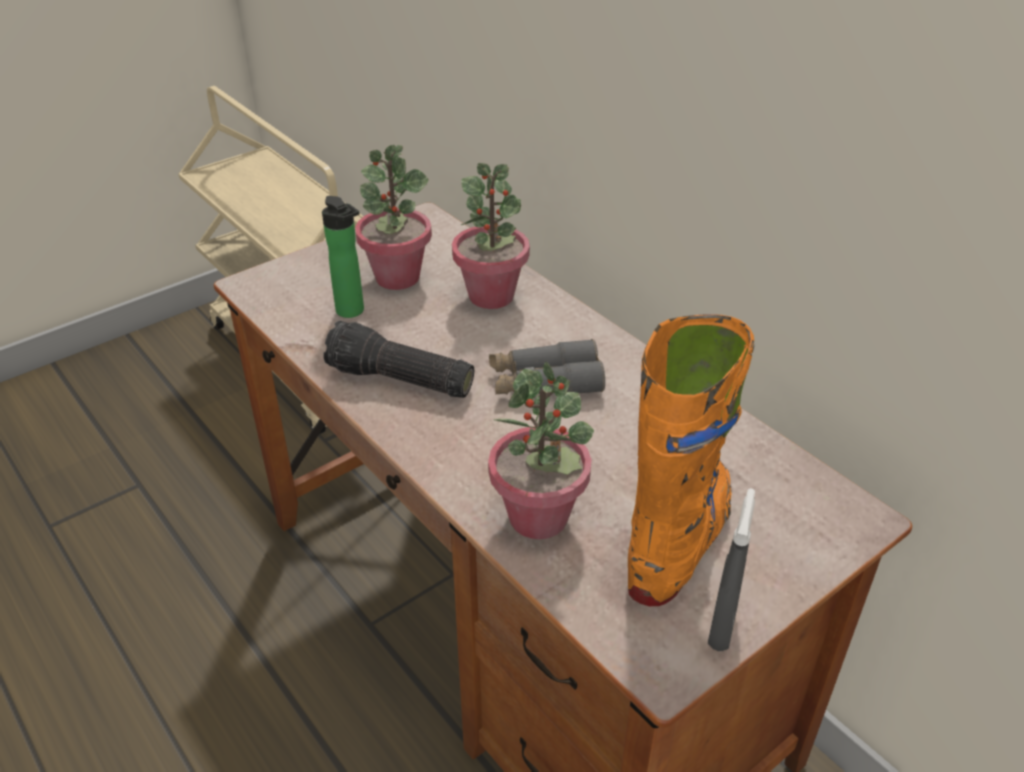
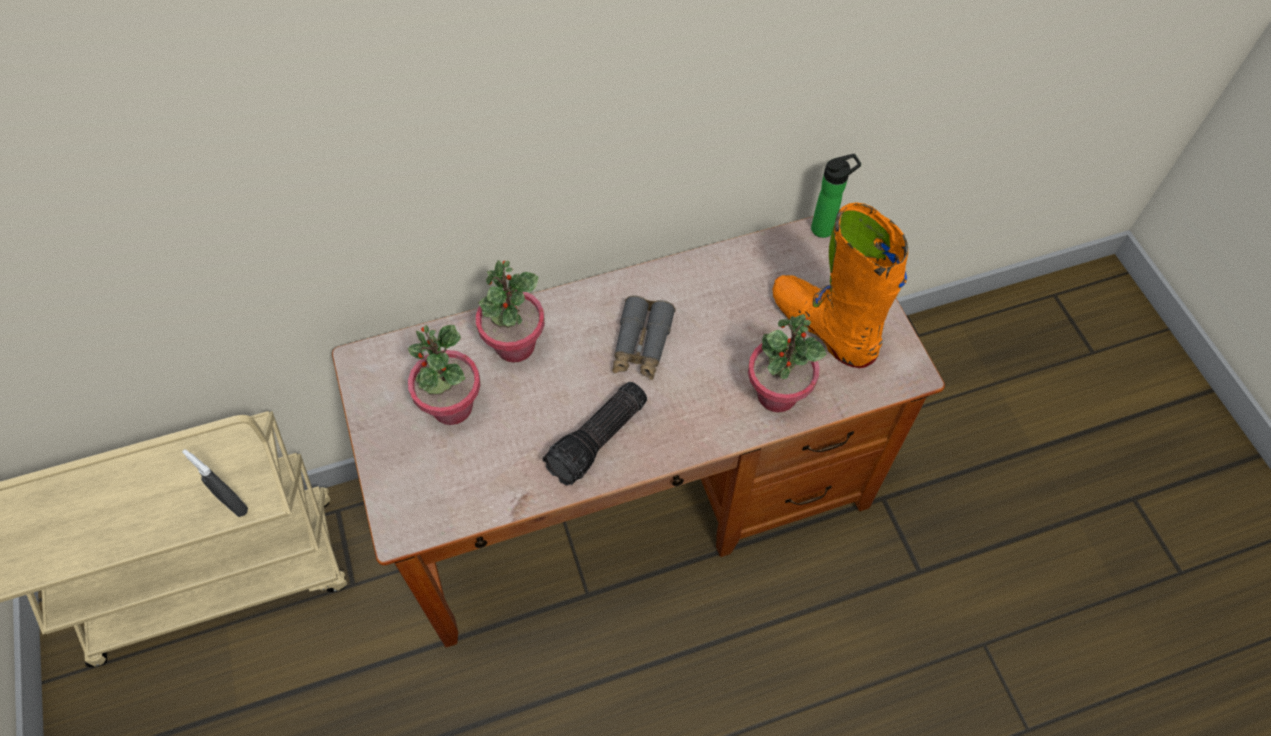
camera: 70 degrees left, 20 degrees up
bottle [322,196,364,318] -> bottle moved to [811,154,861,238]
grey spray bottle [708,488,755,651] -> grey spray bottle moved to [182,449,248,517]

